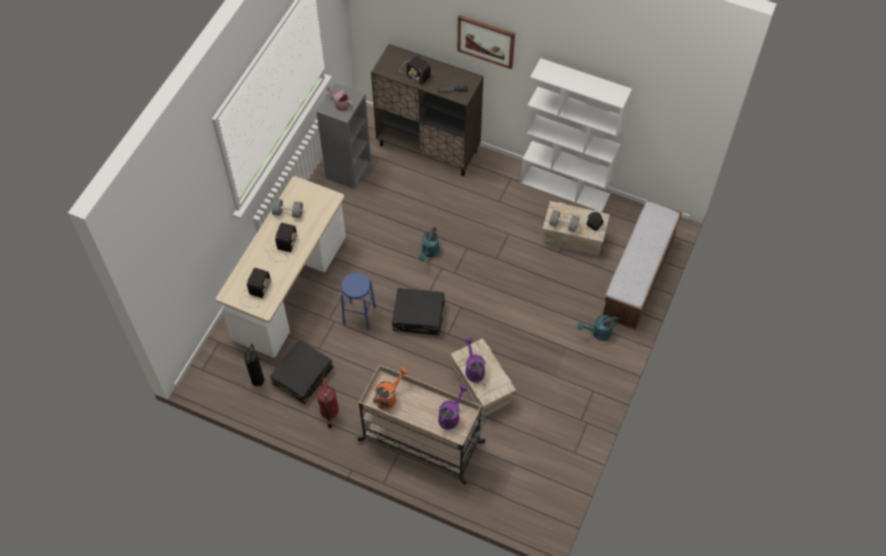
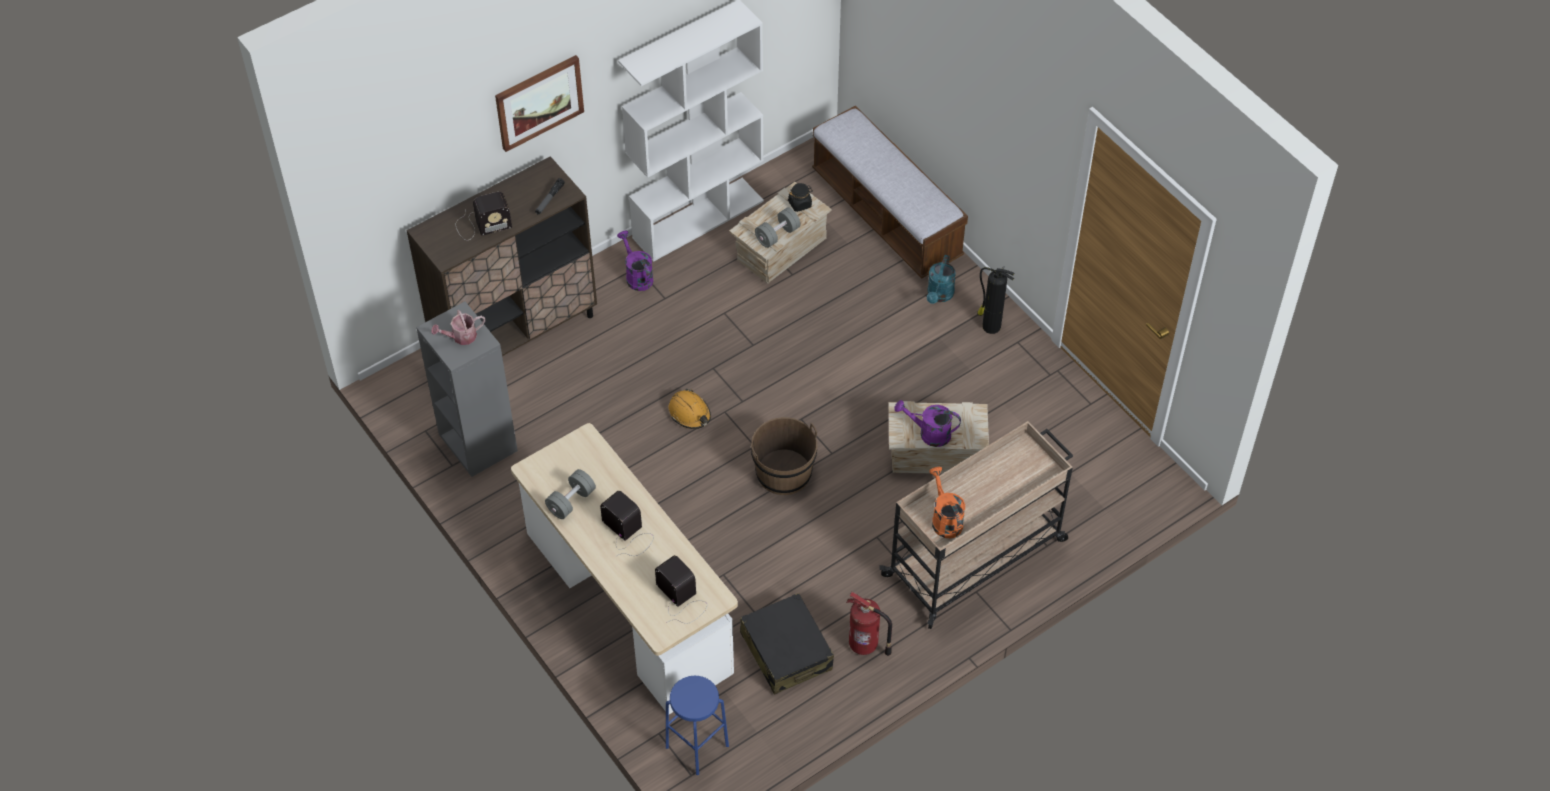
camera: 60 degrees left, 5 degrees down
fire extinguisher [244,344,264,386] -> fire extinguisher moved to [977,266,1015,334]
blue stool [341,273,376,330] -> blue stool moved to [666,676,729,775]
black suitcase [392,288,446,336] -> brown bucket [751,417,817,495]
turquoise watering can [418,227,440,261] -> orange hard hat [668,389,711,429]
purple watering can [438,385,468,430] -> purple watering can moved to [617,231,653,291]

